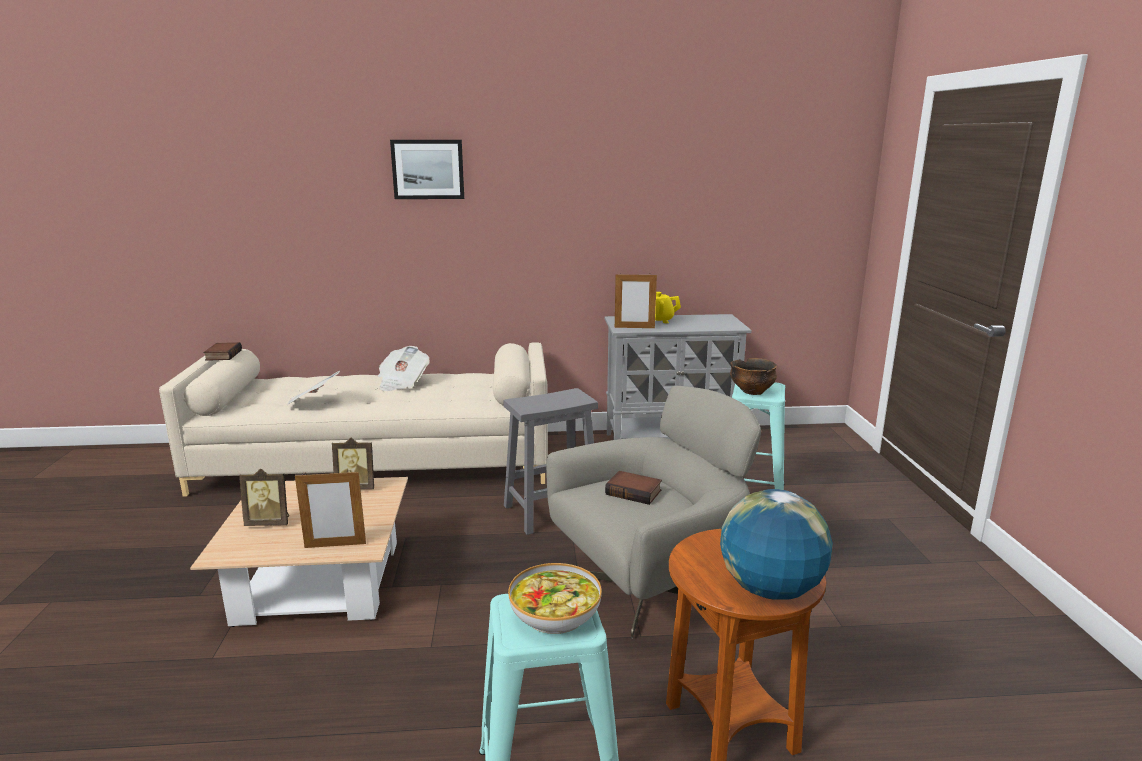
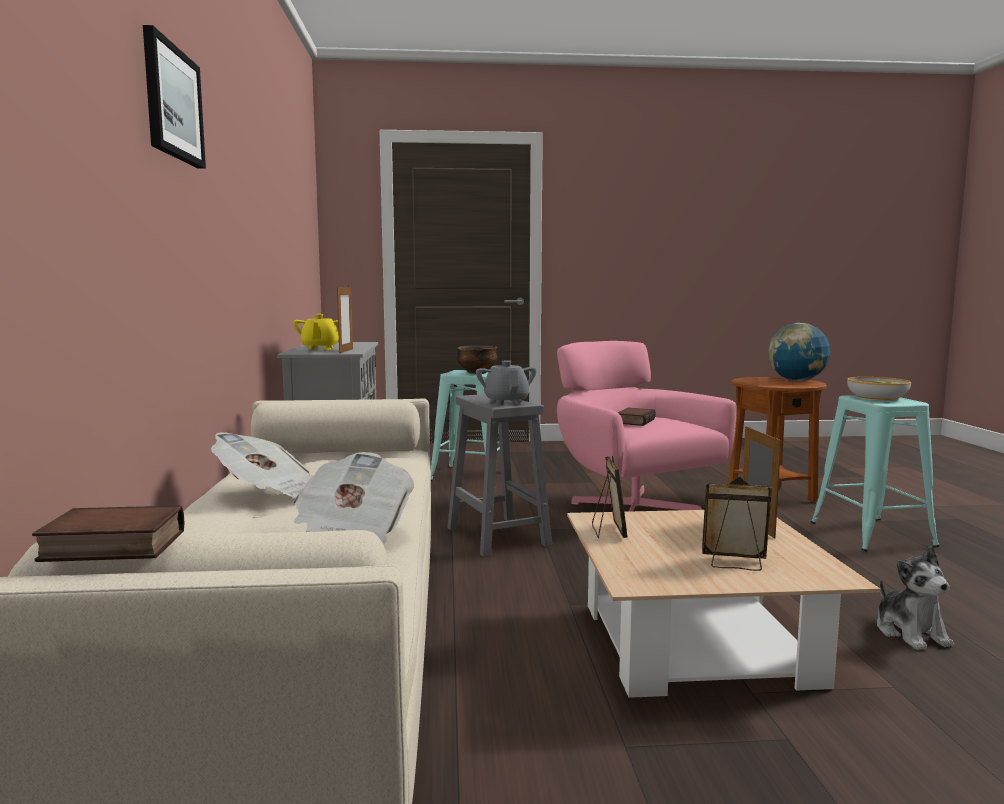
camera: 90 degrees left, 10 degrees down
picture frame [239,469,289,526] -> picture frame turned 75 degrees counterclockwise [702,476,772,571]
grey armchair [546,386,761,639] -> pink armchair [557,341,737,512]
none -> grey teapot [476,360,537,405]
none -> plush toy [877,546,954,650]

